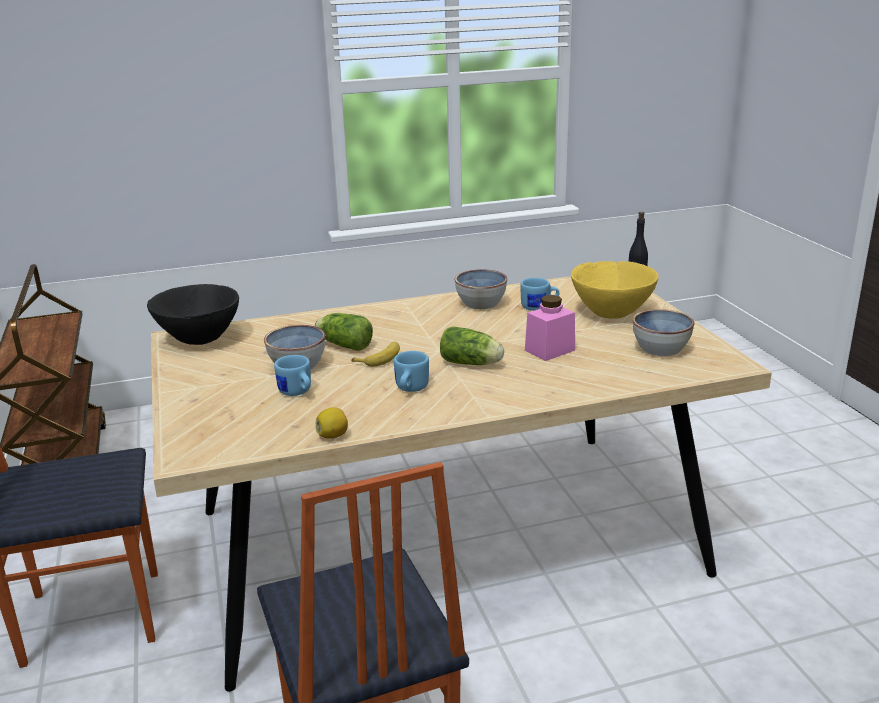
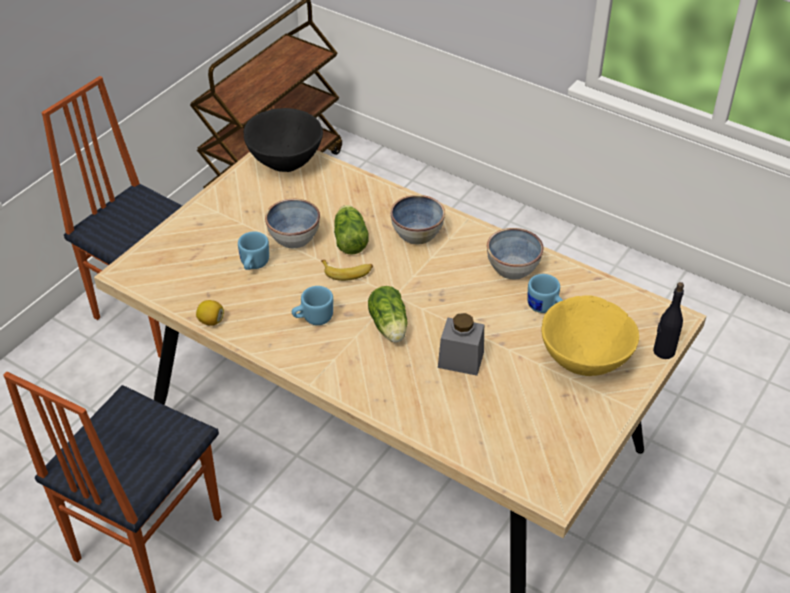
camera: 50 degrees right, 20 degrees up
pink jar [525,295,575,361] -> grey jar [438,313,484,376]
bowl [633,309,694,356] -> bowl moved to [390,195,445,244]

